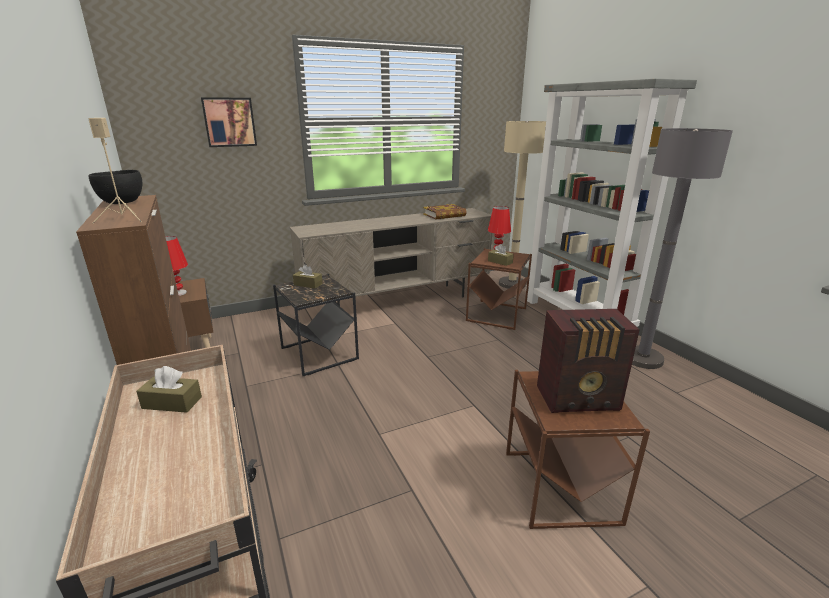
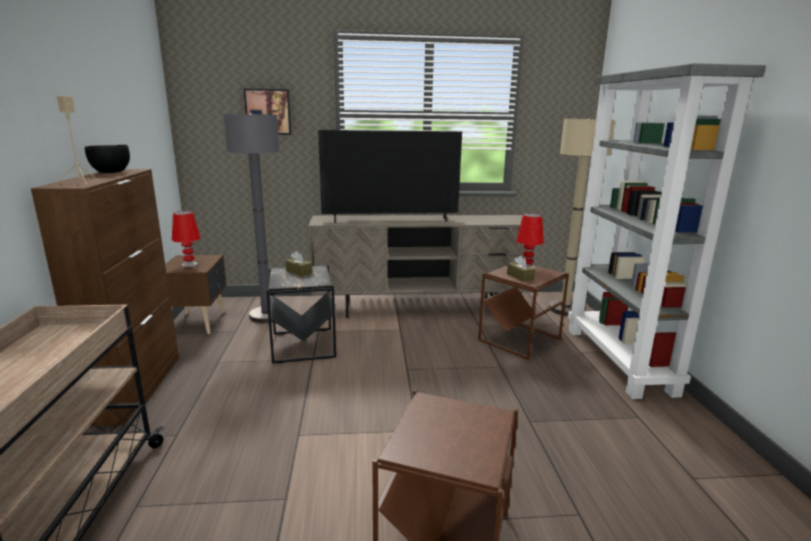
camera: 20 degrees right, 5 degrees down
brown tissue box [136,366,202,413] -> none
book [423,204,467,220] -> none
radio [537,309,640,413] -> none
grey floor lamp [632,128,733,369] -> grey floor lamp moved to [224,114,280,323]
none -> television [318,130,462,223]

